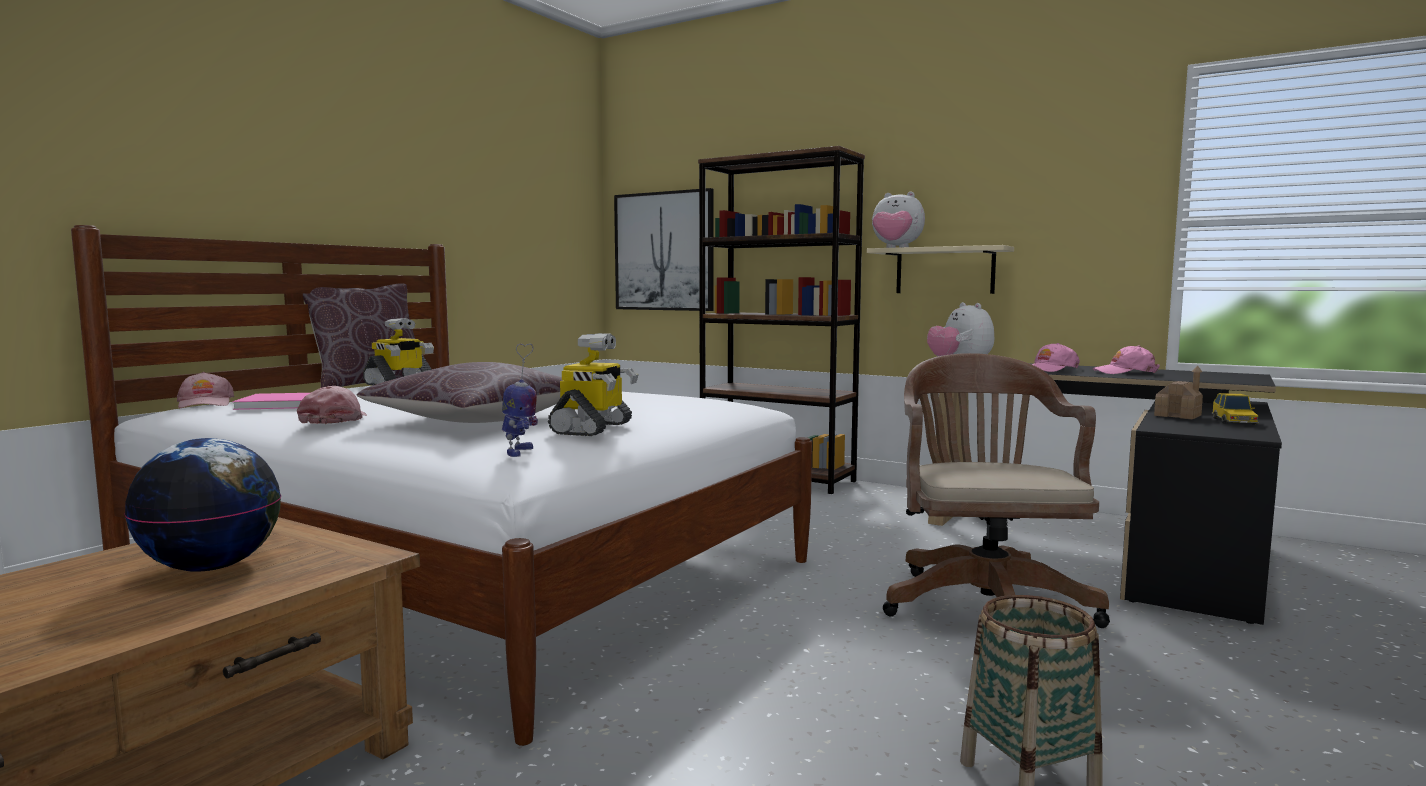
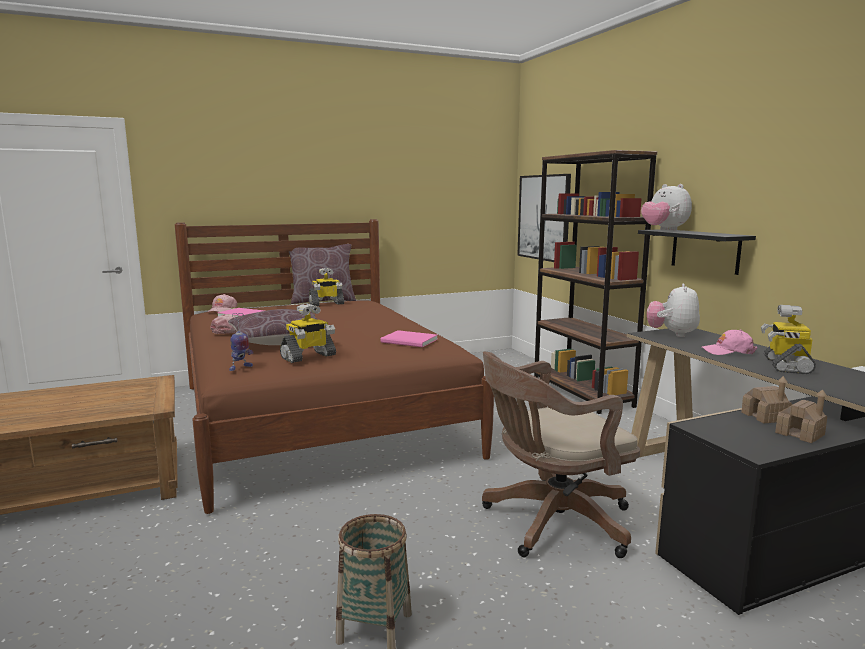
camera: 35 degrees right, 5 degrees up
white bed [71,225,812,746] -> brown bed [175,219,494,514]
globe [124,438,281,572] -> none
beige shelf [867,245,1014,294] -> black shelf [638,229,756,275]
brown office chair [883,353,1110,628] -> brown office chair turned 150 degrees counterclockwise [482,351,640,558]
pink cap [1092,345,1160,374] -> toy robot [761,305,816,374]
toy car [1212,393,1259,425] -> toy house [775,389,827,443]
none -> pink book [380,330,438,347]

